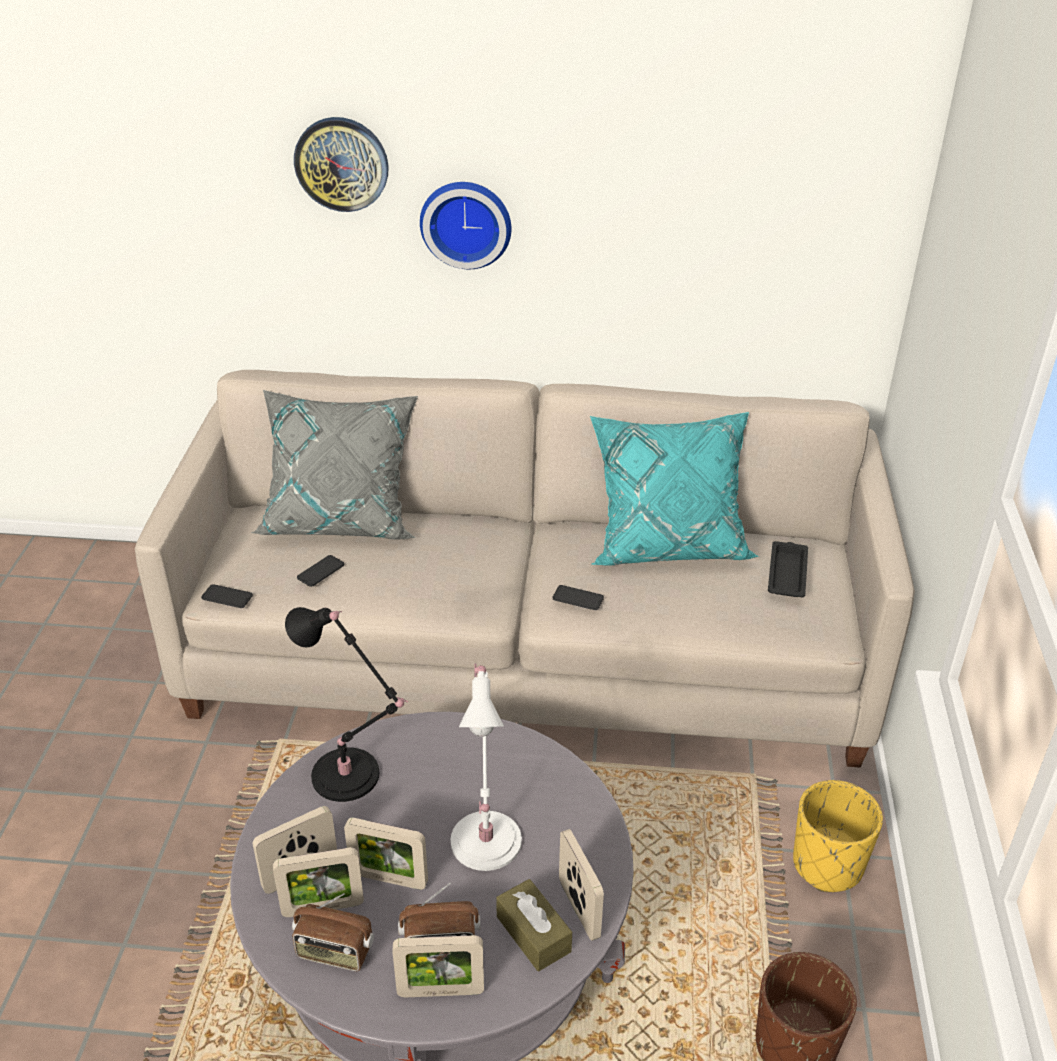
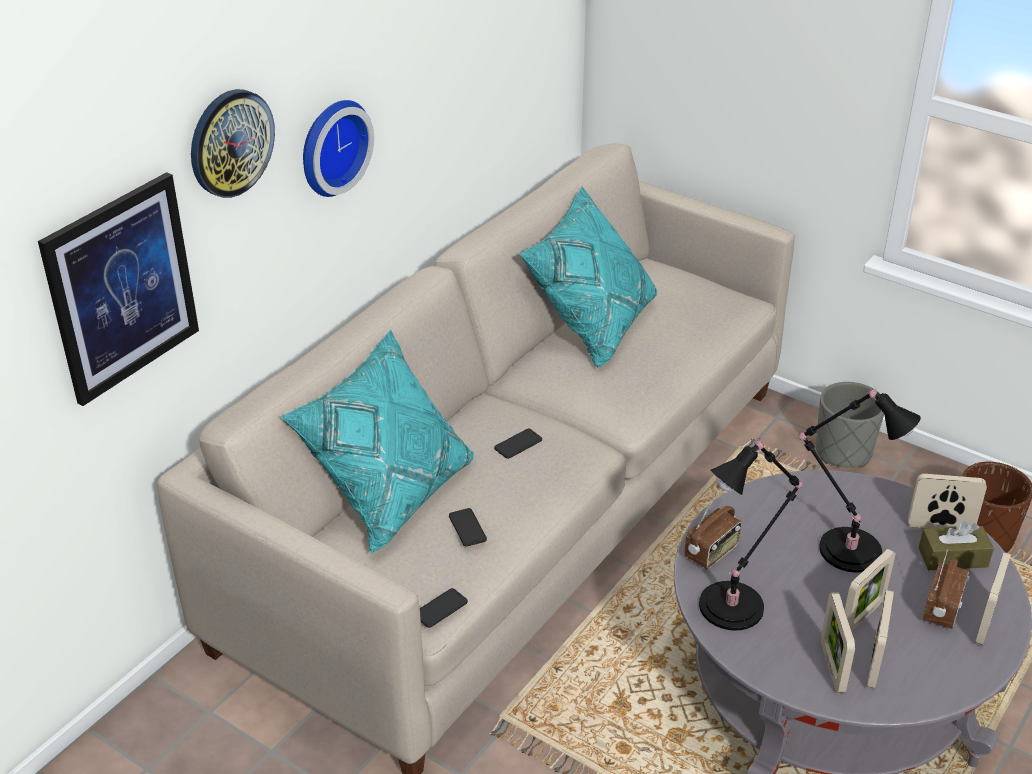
camera: 60 degrees left, 0 degrees up
grey pillow [251,390,418,540] -> turquoise pillow [280,330,474,554]
radio [292,893,374,971] -> radio moved to [684,494,742,569]
white table lamp [451,663,522,871] -> black table lamp [796,389,921,572]
phone [553,585,604,610] -> phone moved to [494,429,542,459]
black tray [768,541,808,598] -> none
yellow planter [793,780,883,892] -> grey planter [816,382,884,468]
none -> picture [38,172,199,406]

